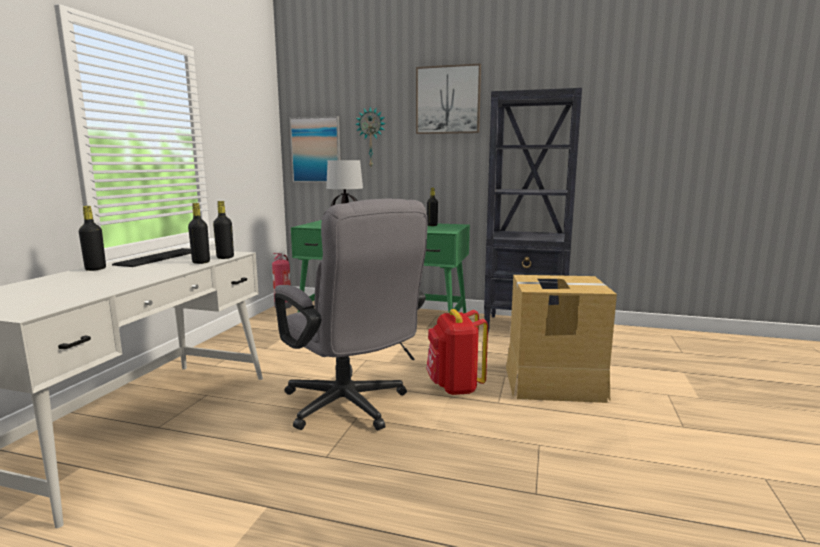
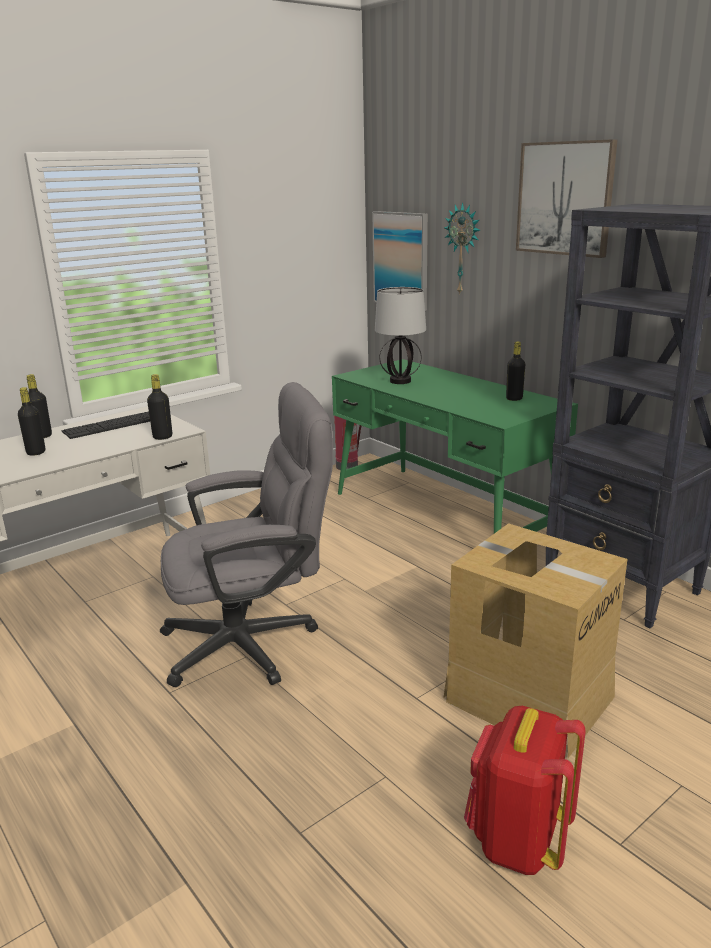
camera: 35 degrees right, 10 degrees up
black bottle [188,203,210,264] -> black bottle moved to [18,387,45,456]
grey office chair [274,199,427,430] -> grey office chair turned 105 degrees counterclockwise [160,382,333,687]
red backpack [426,309,488,395] -> red backpack moved to [464,706,585,875]

